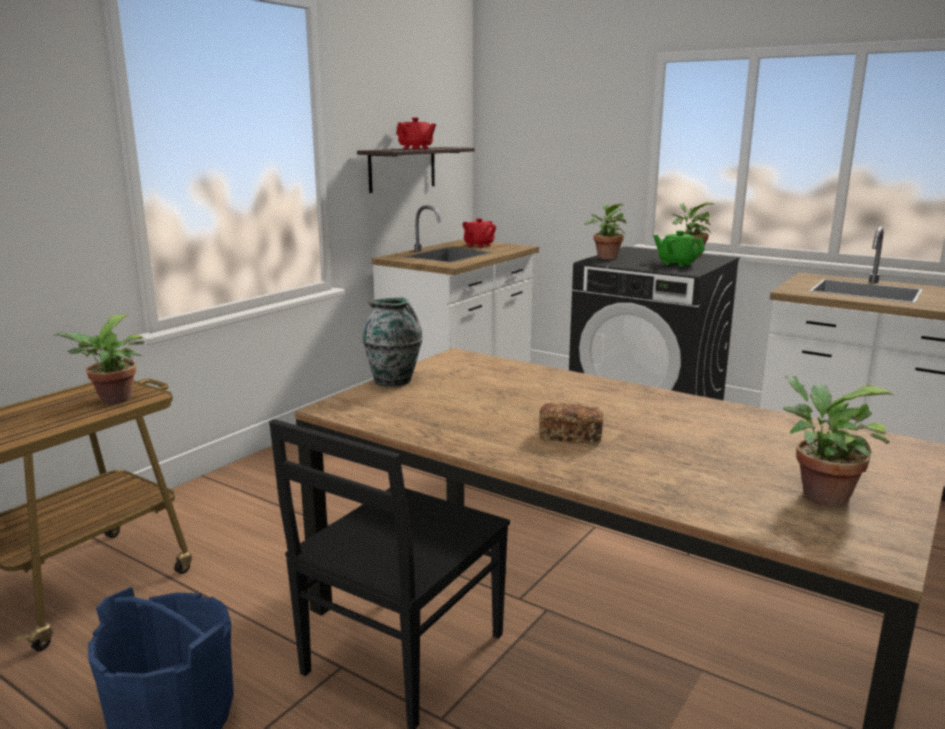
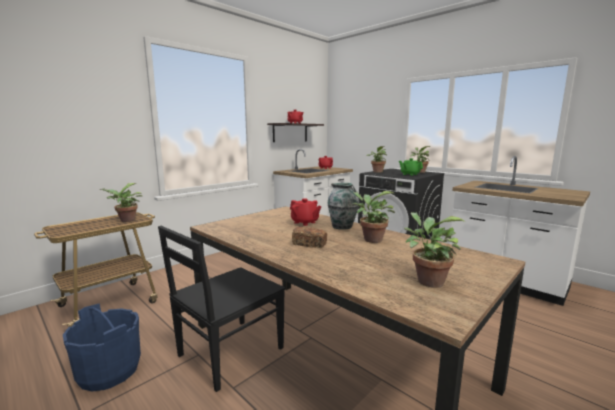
camera: 10 degrees right, 5 degrees down
vase [362,297,423,387] -> vase moved to [327,183,359,230]
none -> red teapot [290,198,321,226]
none -> potted plant [353,191,395,243]

